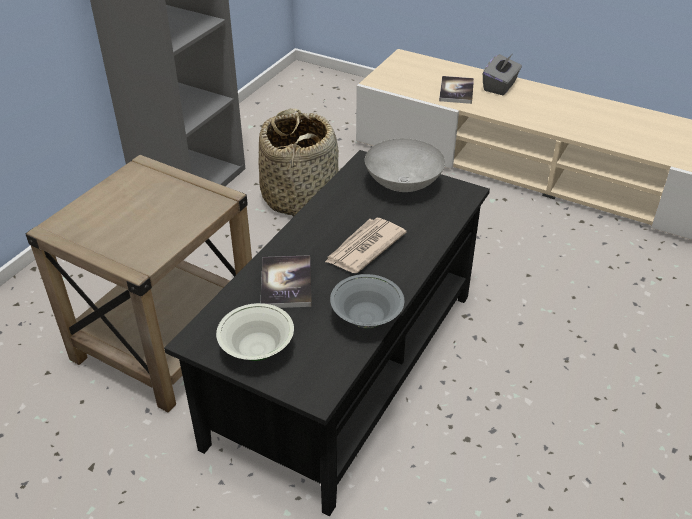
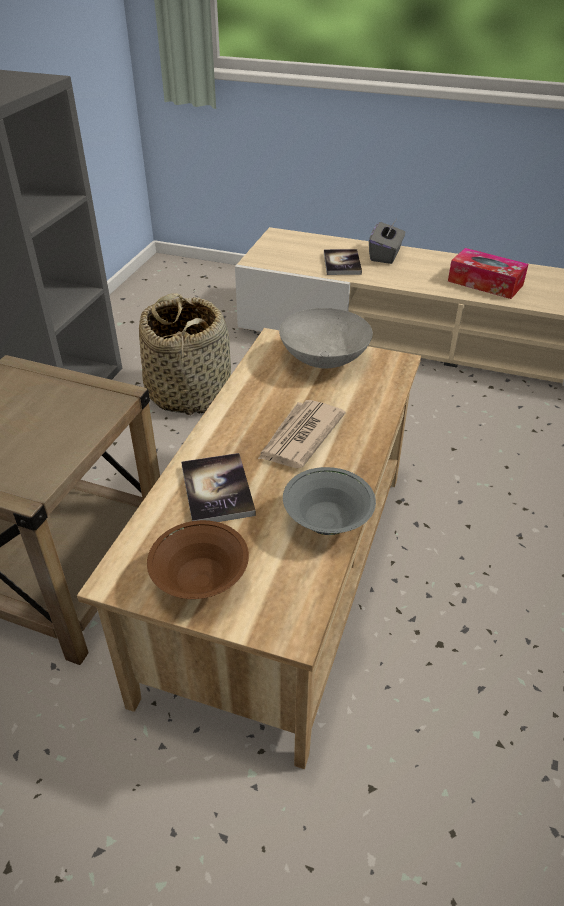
camera: 10 degrees left, 0 degrees up
black coffee table [164,150,490,516] -> beige coffee table [77,328,421,769]
white bowl [216,303,294,361] -> brown bowl [147,520,249,599]
none -> tissue box [448,248,529,299]

